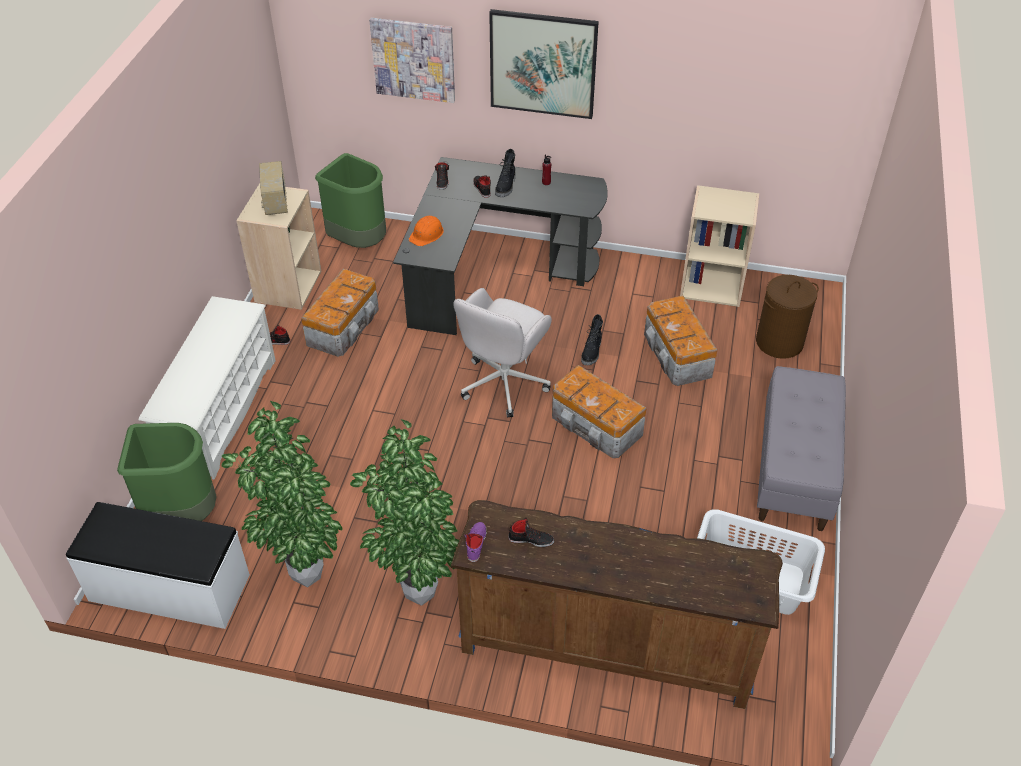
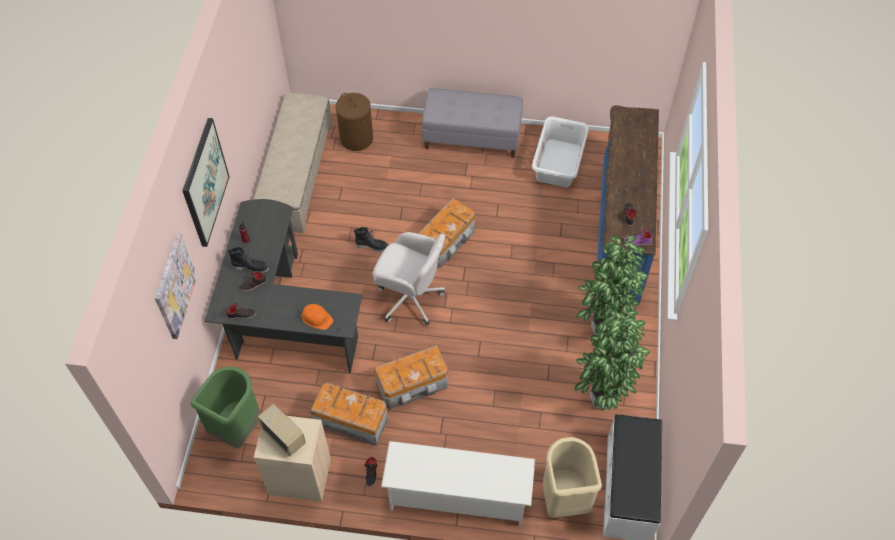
camera: 95 degrees left, 10 degrees up
green trash can [117,423,217,521] -> beige trash can [543,437,602,518]
radio [259,161,288,215] -> radio turned 120 degrees counterclockwise [257,404,306,456]
storage box [644,296,717,386] -> storage box moved to [374,345,448,409]
beige bookcase [680,185,759,307] -> beige bench [254,93,332,233]

